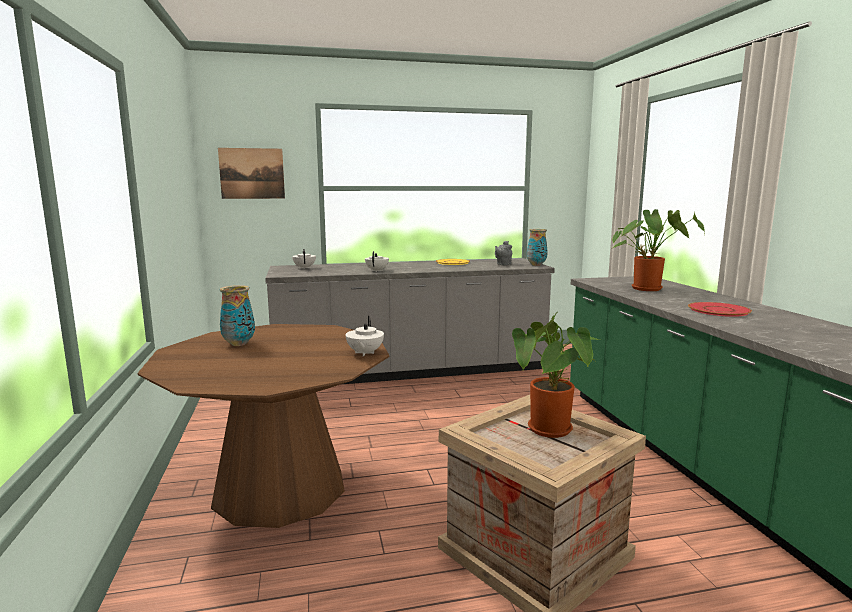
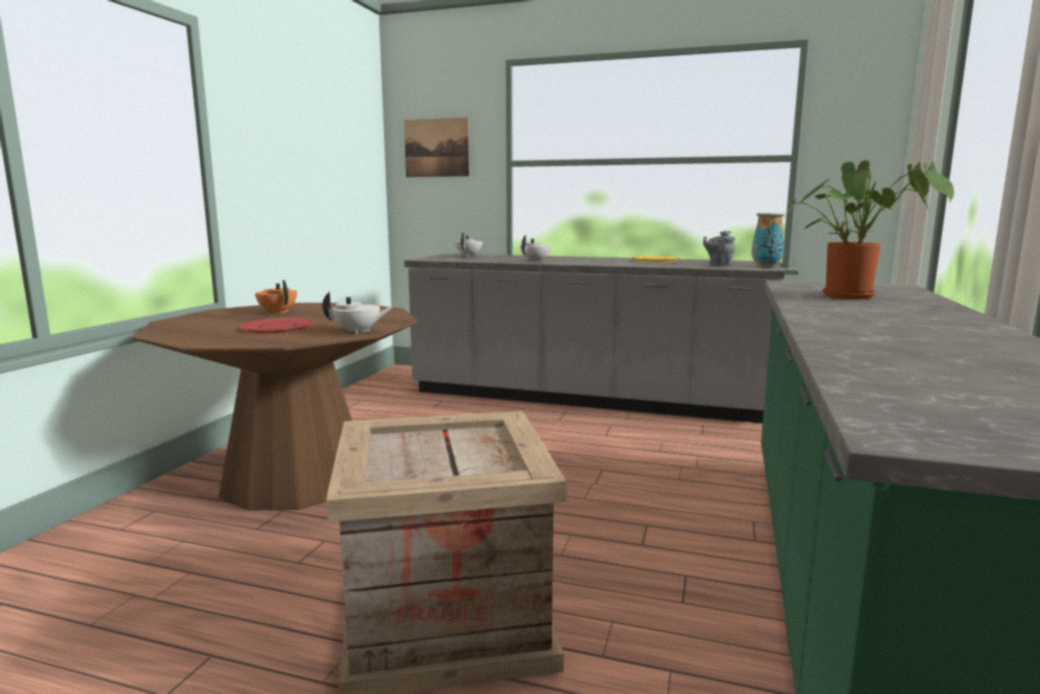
camera: 30 degrees right, 0 degrees up
vase [220,285,255,346] -> orange teapot [255,280,297,314]
white teapot [345,316,384,356] -> white teapot turned 135 degrees counterclockwise [322,292,393,334]
potted plant [512,312,599,438] -> none
red plate [688,302,752,317] -> red plate moved to [239,318,315,334]

